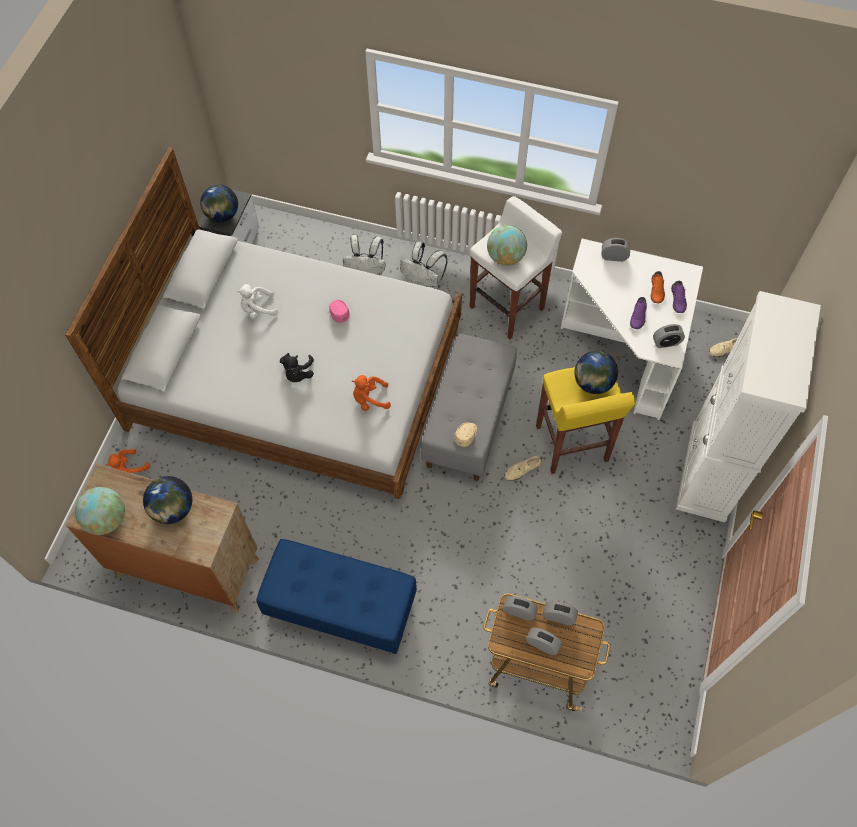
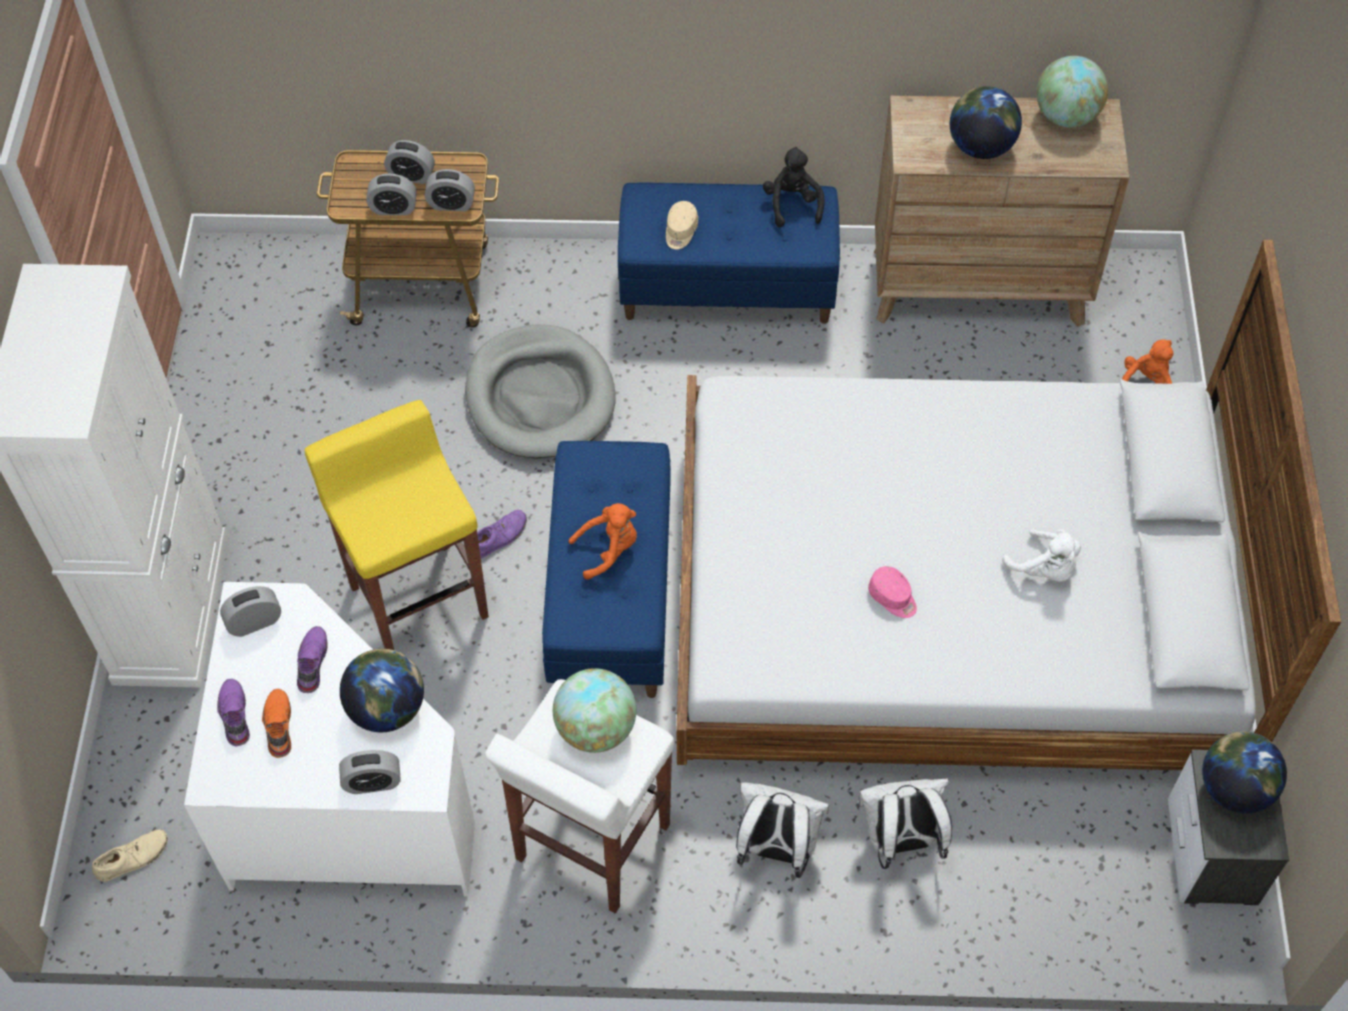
camera: 165 degrees right, 5 degrees down
white plush toy [237,284,278,319] -> white plush toy turned 75 degrees clockwise [1002,529,1081,582]
black plush toy [280,353,314,382] -> black plush toy moved to [763,147,825,227]
orange plush toy [352,375,391,411] -> orange plush toy moved to [569,503,637,579]
grey bench [421,333,517,481] -> blue bench [542,441,671,698]
beige cap [454,422,477,447] -> beige cap moved to [666,201,698,249]
beige shoe [505,456,541,481] -> purple shoe [477,510,527,558]
globe [574,351,618,394] -> globe moved to [340,649,424,732]
none -> grey dog bed [465,325,616,458]

